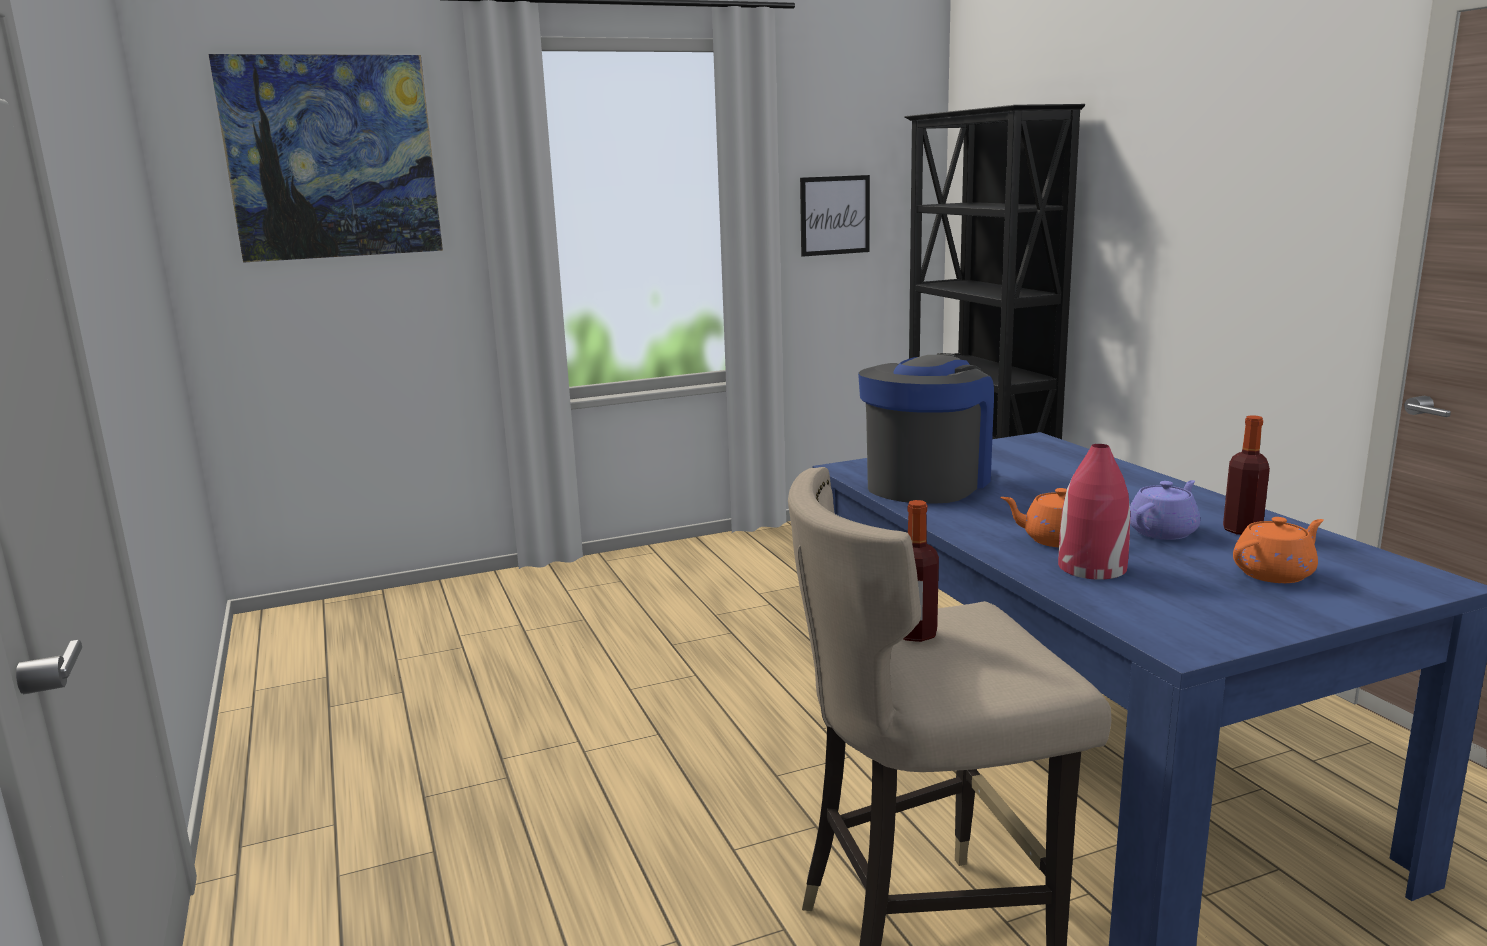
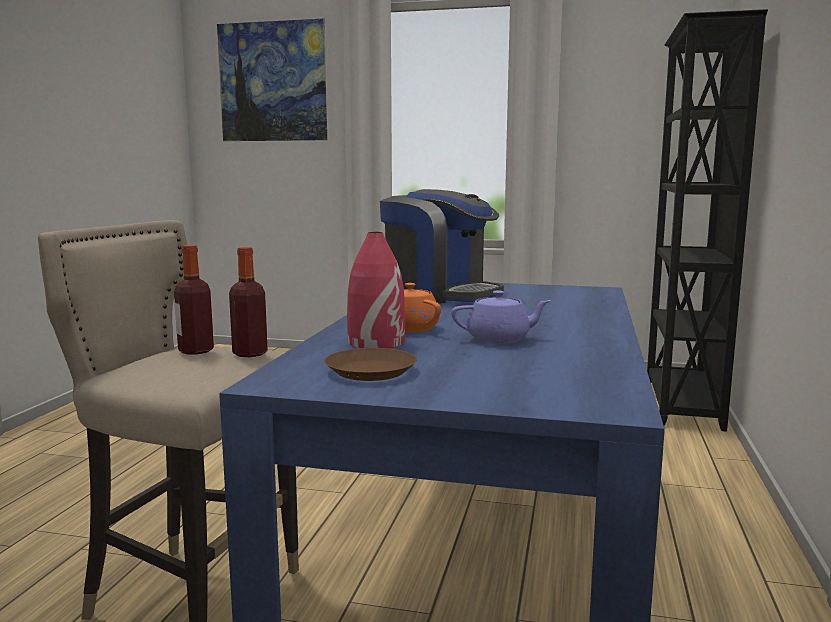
camera: 35 degrees right, 5 degrees down
picture [800,175,870,257] -> none
coffee machine [858,353,994,504] -> coffee machine turned 60 degrees clockwise [380,189,504,304]
bottle [1223,415,1270,535] -> bottle moved to [229,247,268,357]
orange teapot [1233,517,1324,583] -> none
none -> brown plate [324,348,417,381]

